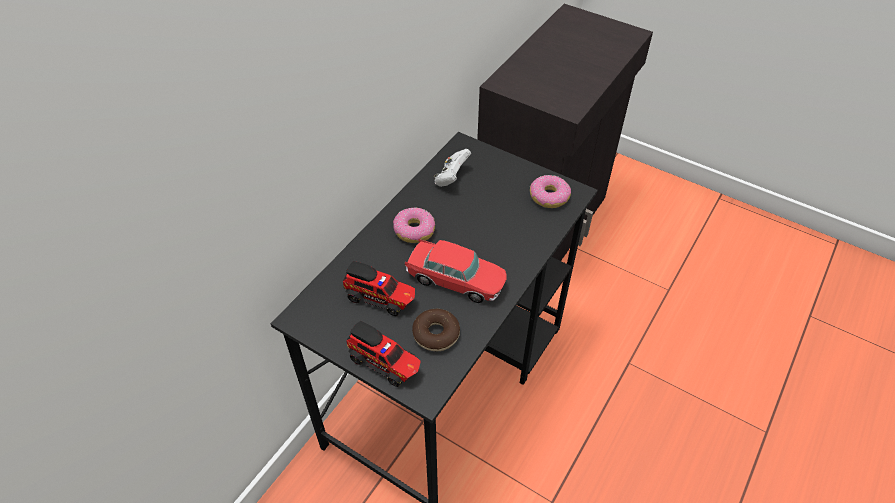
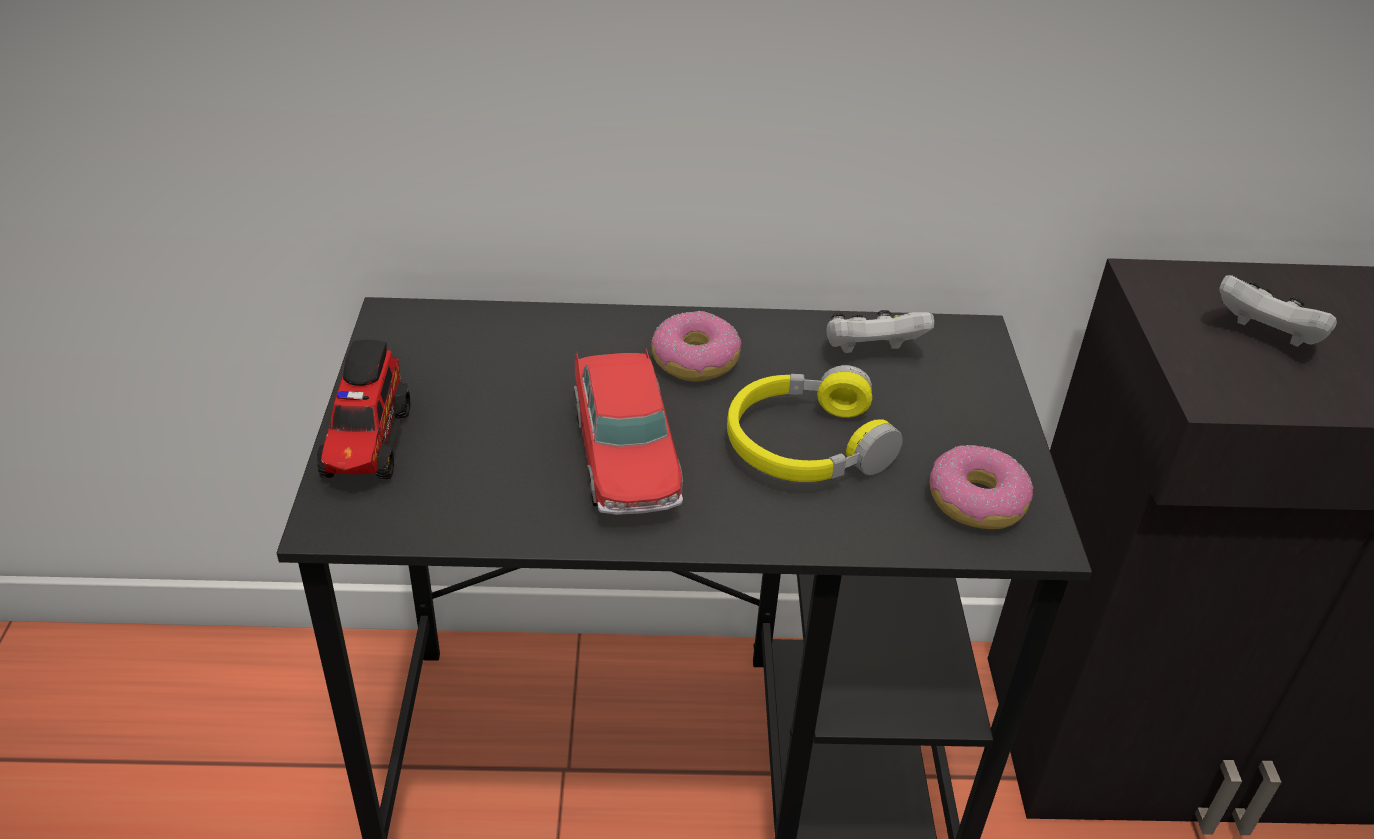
camera: 55 degrees right, 10 degrees down
toy truck [343,261,415,316] -> none
donut [412,309,460,351] -> none
none -> yellow headphones [727,365,903,482]
none -> white game controller [1219,275,1337,347]

